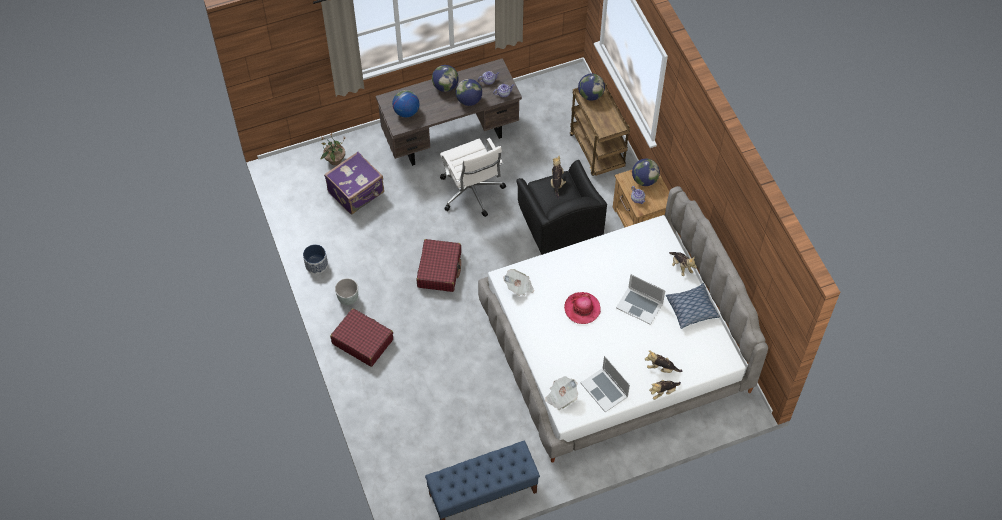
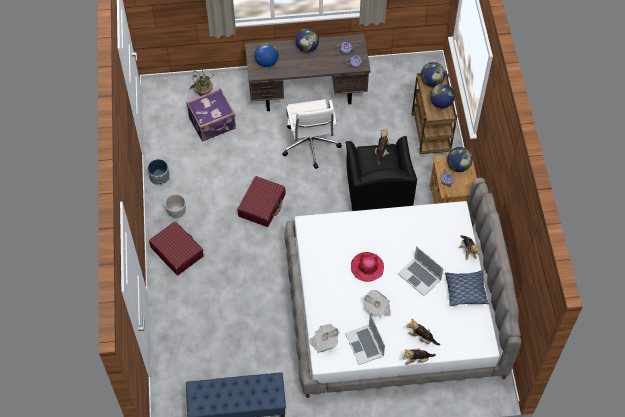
camera: 15 degrees right, 0 degrees up
globe [456,79,482,106] -> globe moved to [430,84,455,108]
newspaper [503,269,534,296] -> newspaper moved to [364,290,391,317]

